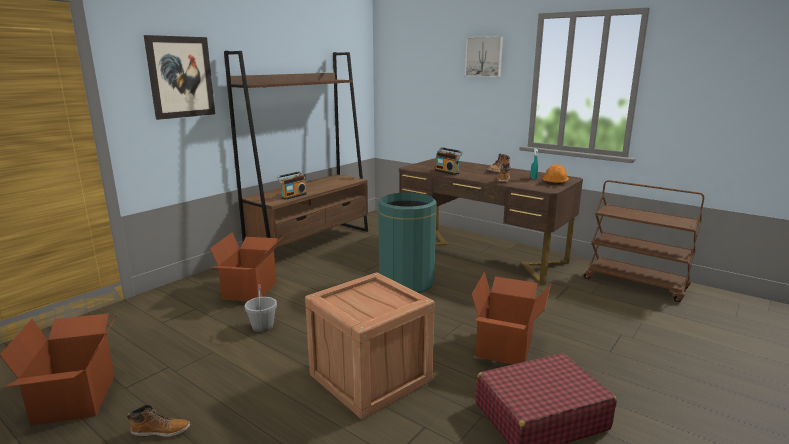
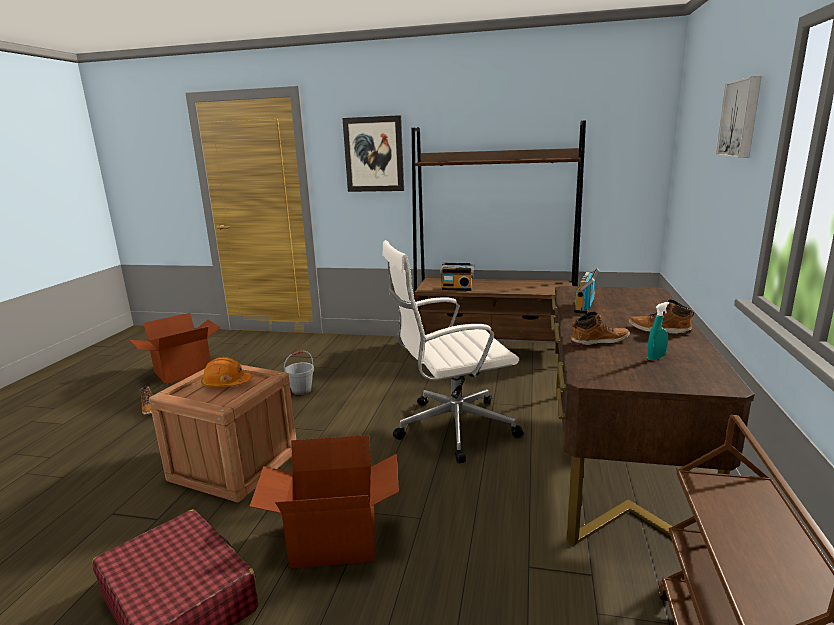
camera: 65 degrees right, 0 degrees up
cardboard box [209,232,282,301] -> none
green trash can [378,193,437,293] -> white office chair [382,240,523,463]
orange hard hat [542,164,569,185] -> orange hard hat moved to [201,357,252,387]

